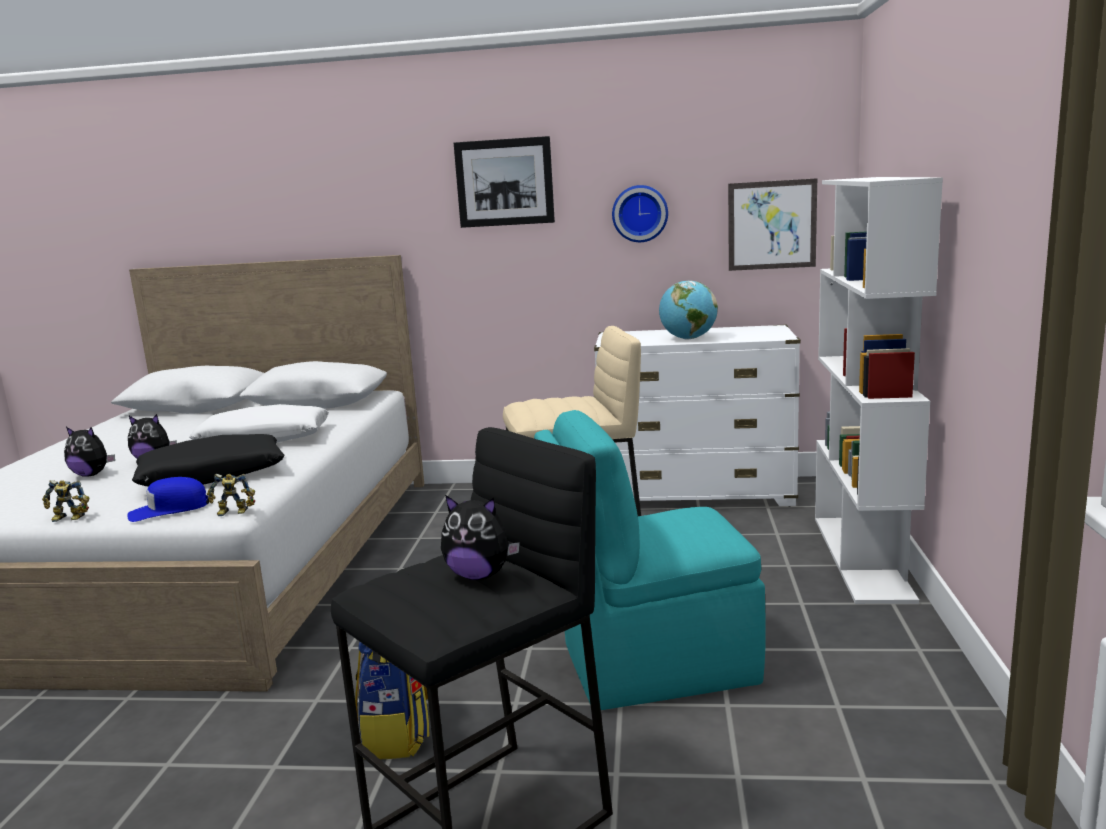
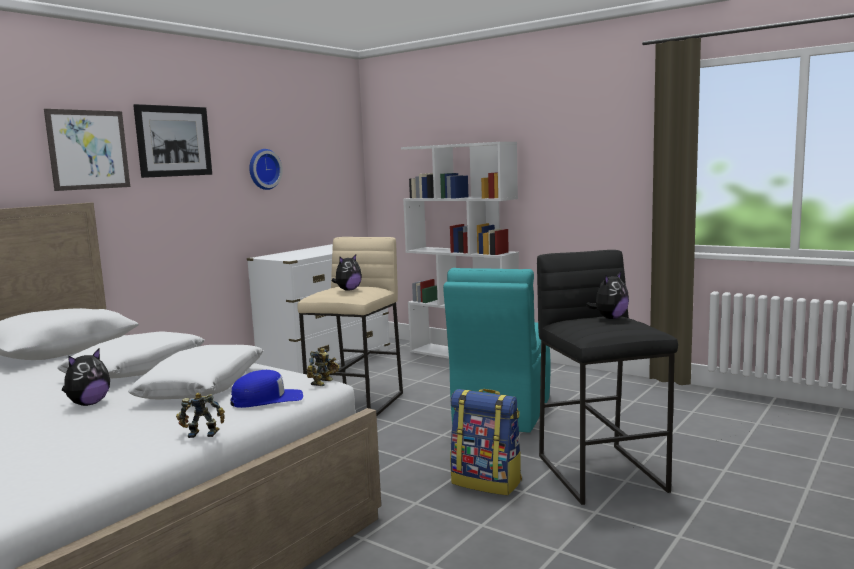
camera: 60 degrees left, 5 degrees down
toy robot [42,480,89,522] -> toy robot turned 120 degrees counterclockwise [176,393,225,438]
plush toy [64,427,115,477] -> plush toy moved to [332,255,362,291]
blue cap [128,477,209,522] -> blue cap turned 120 degrees counterclockwise [231,370,303,408]
black pillow [132,434,284,487] -> white pillow [128,345,264,400]
globe [659,281,718,340] -> none
picture [728,178,817,271] -> picture moved to [44,109,130,191]

